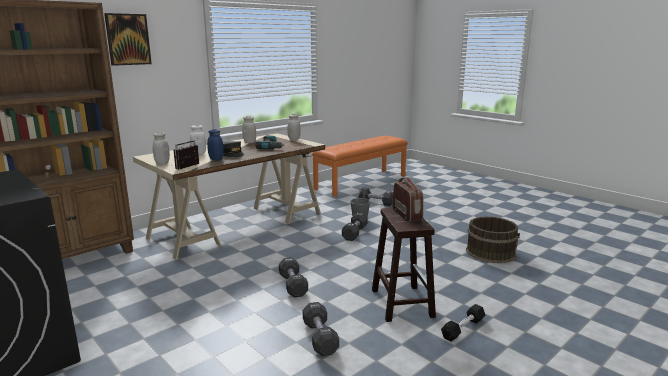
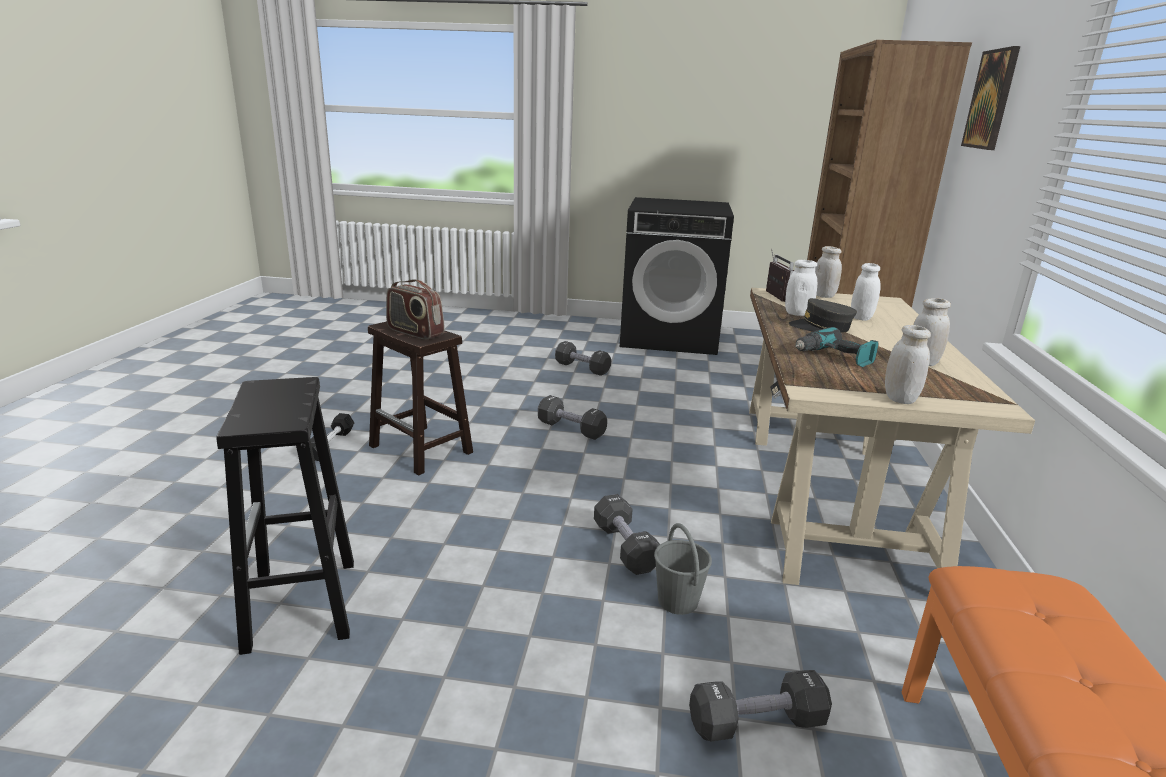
camera: 140 degrees right, 5 degrees up
blue jar [207,129,224,161] -> white jar [785,260,817,316]
black dumbbell [303,302,339,356] -> black dumbbell moved to [555,341,611,376]
brown bucket [466,216,520,263] -> black stool [216,377,354,655]

